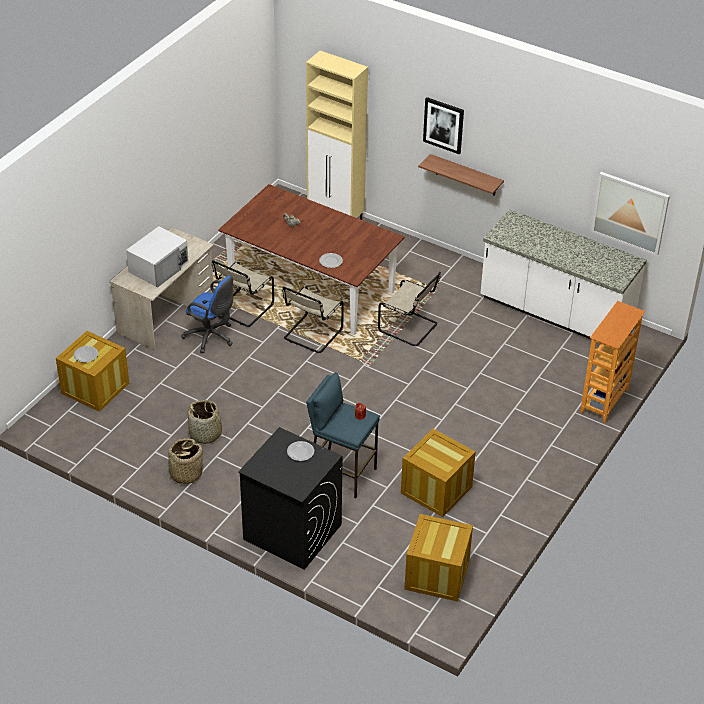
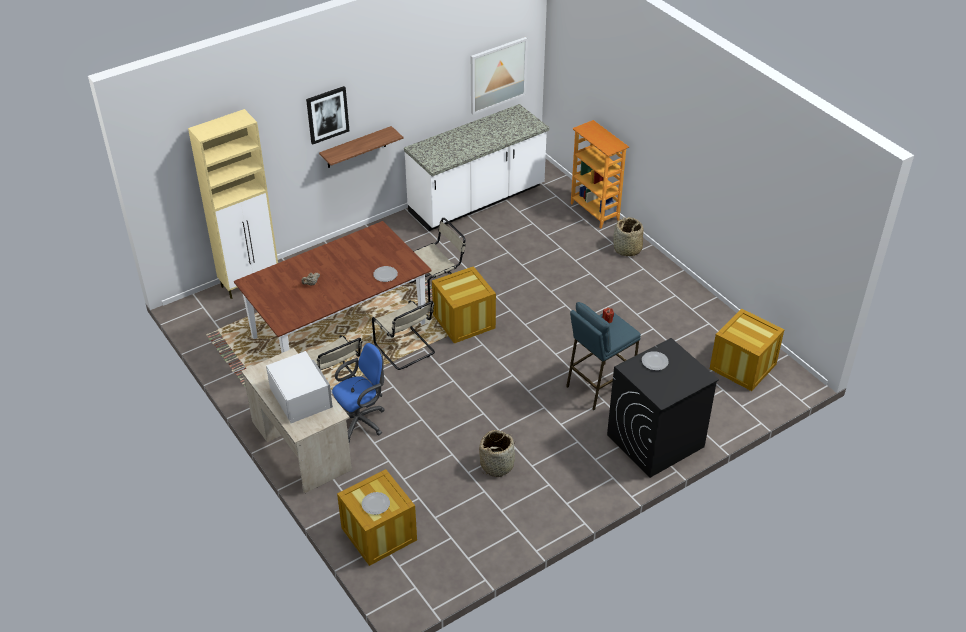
camera: 65 degrees left, 0 degrees up
basket [164,438,203,484] -> basket moved to [613,217,644,256]
crate [401,429,476,517] -> crate moved to [432,266,496,343]

